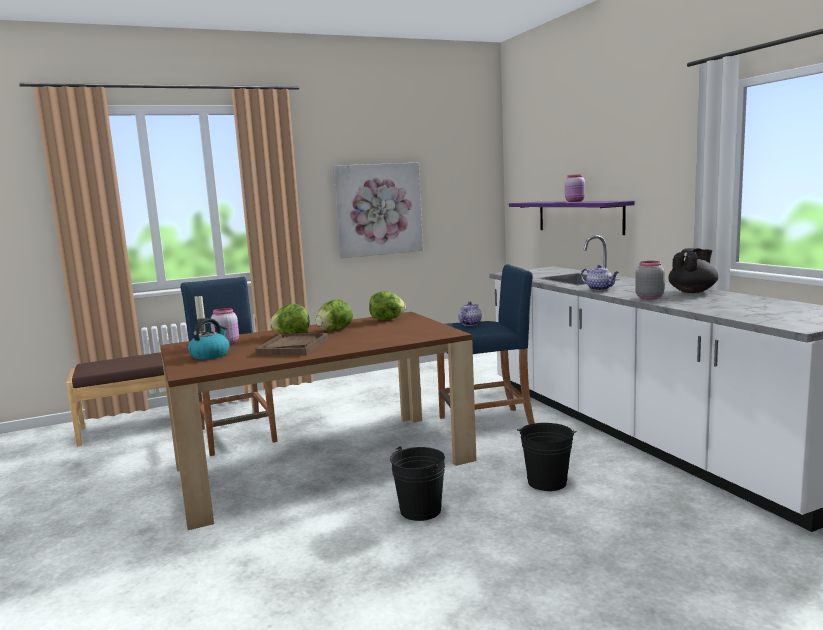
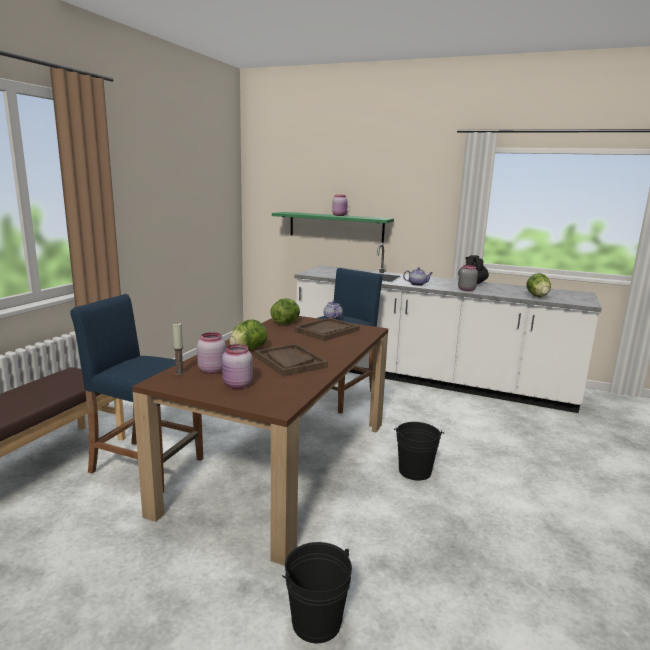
camera: 45 degrees left, 5 degrees up
kettle [188,318,230,359] -> pink jar [222,344,253,389]
lettuce [316,299,353,331] -> lettuce moved to [526,273,551,297]
picture [333,163,423,258] -> none
purple shelf [509,201,635,235] -> green shelf [272,212,394,243]
black bucket [517,423,577,491] -> black bucket moved to [282,542,352,643]
none -> brown tray [295,318,359,341]

